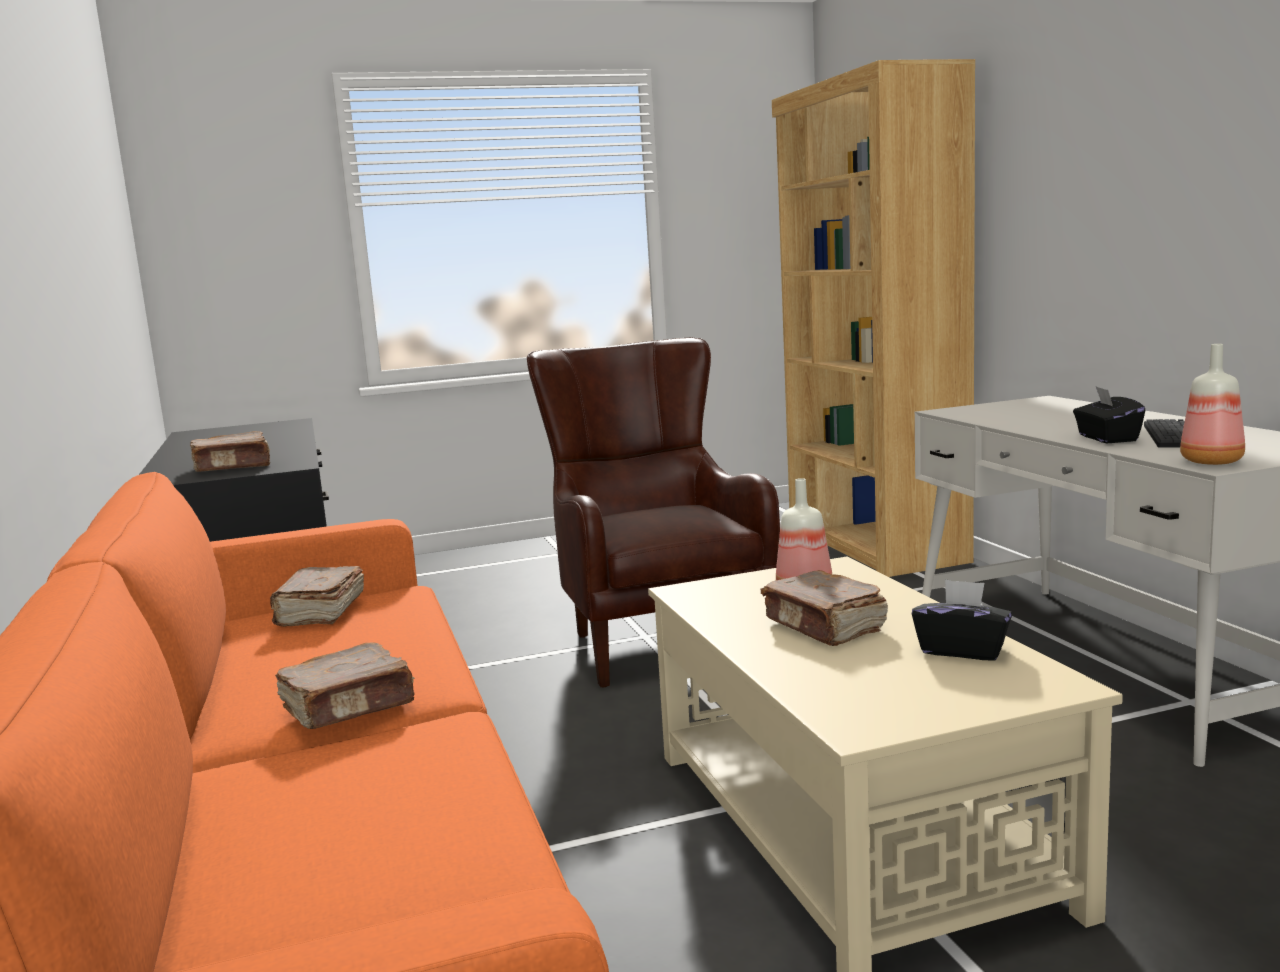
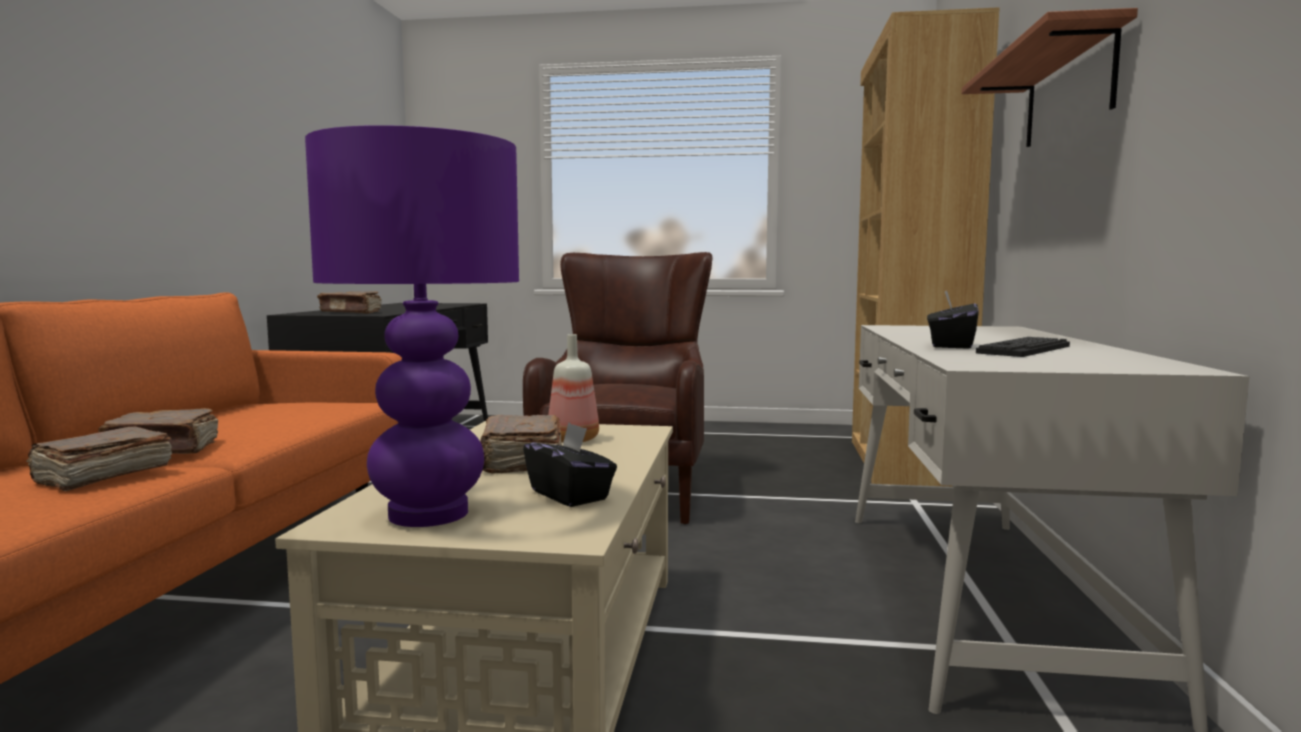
camera: 25 degrees right, 5 degrees down
brown book [270,566,364,627] -> brown book moved to [26,427,172,491]
bottle [1180,344,1245,465] -> none
none -> purple table lamp [305,125,519,527]
none -> shelf [961,8,1138,147]

